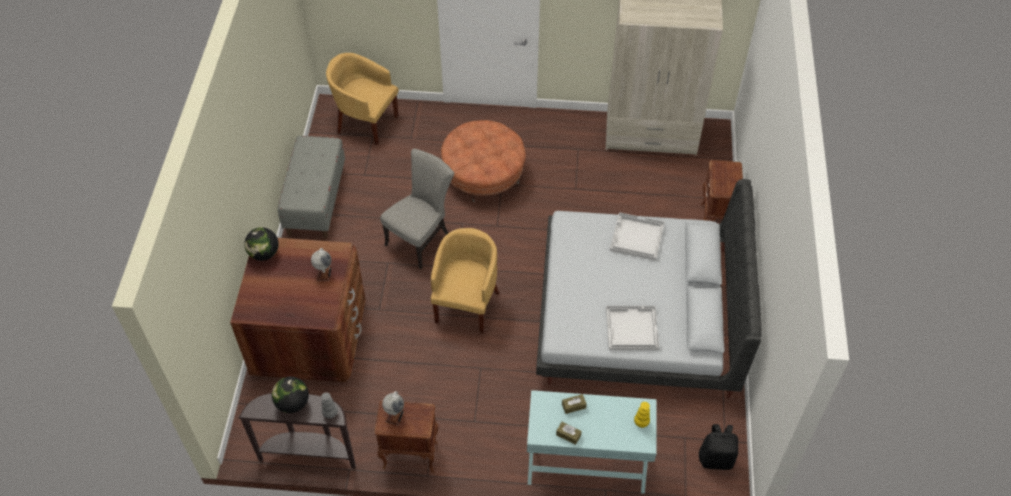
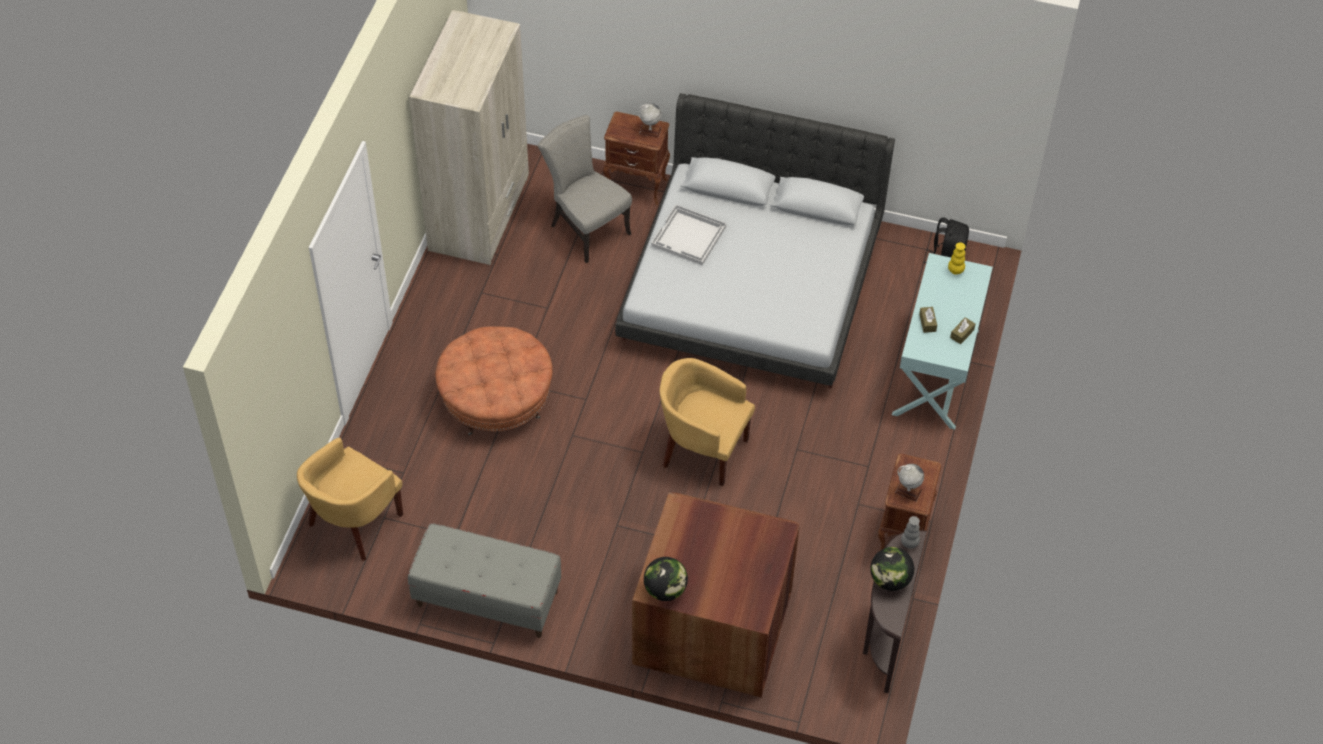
camera: 80 degrees left, 0 degrees up
globe [311,248,332,281] -> globe moved to [638,103,662,138]
grey chair [380,149,455,269] -> grey chair moved to [537,115,632,263]
white tray [606,306,660,350] -> none

